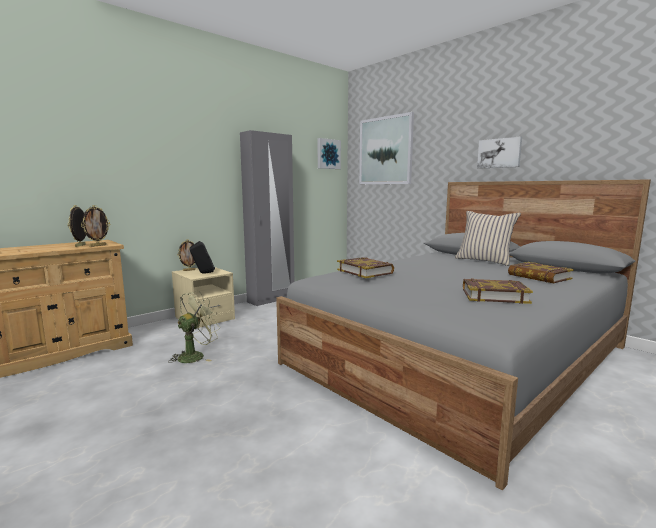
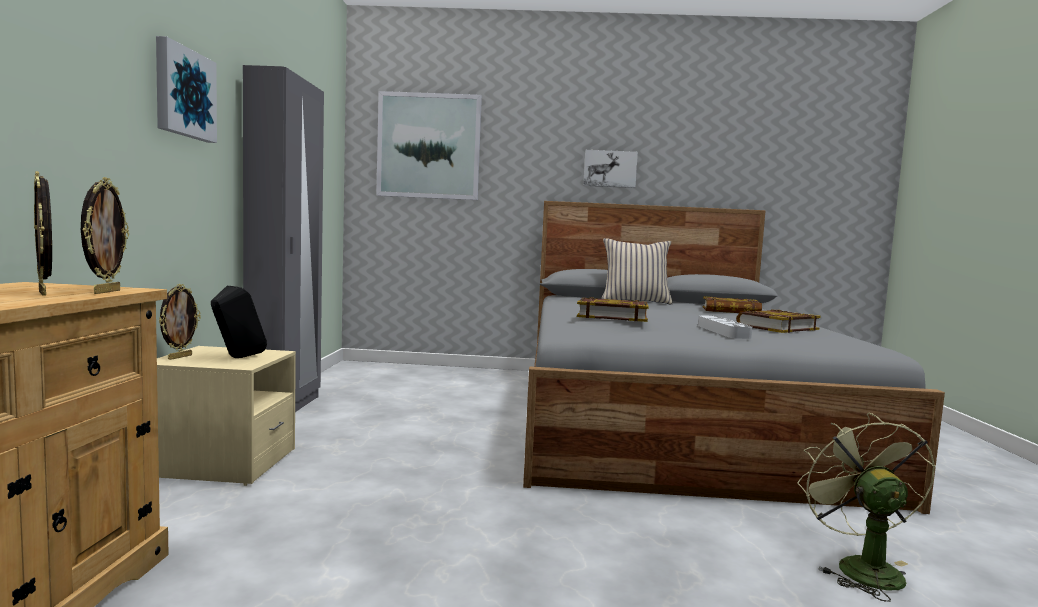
camera: 45 degrees left, 5 degrees down
green fan [169,290,220,363] -> green fan moved to [797,413,936,602]
picture [318,138,341,169] -> picture moved to [156,36,217,143]
none -> grey tray [698,315,752,339]

